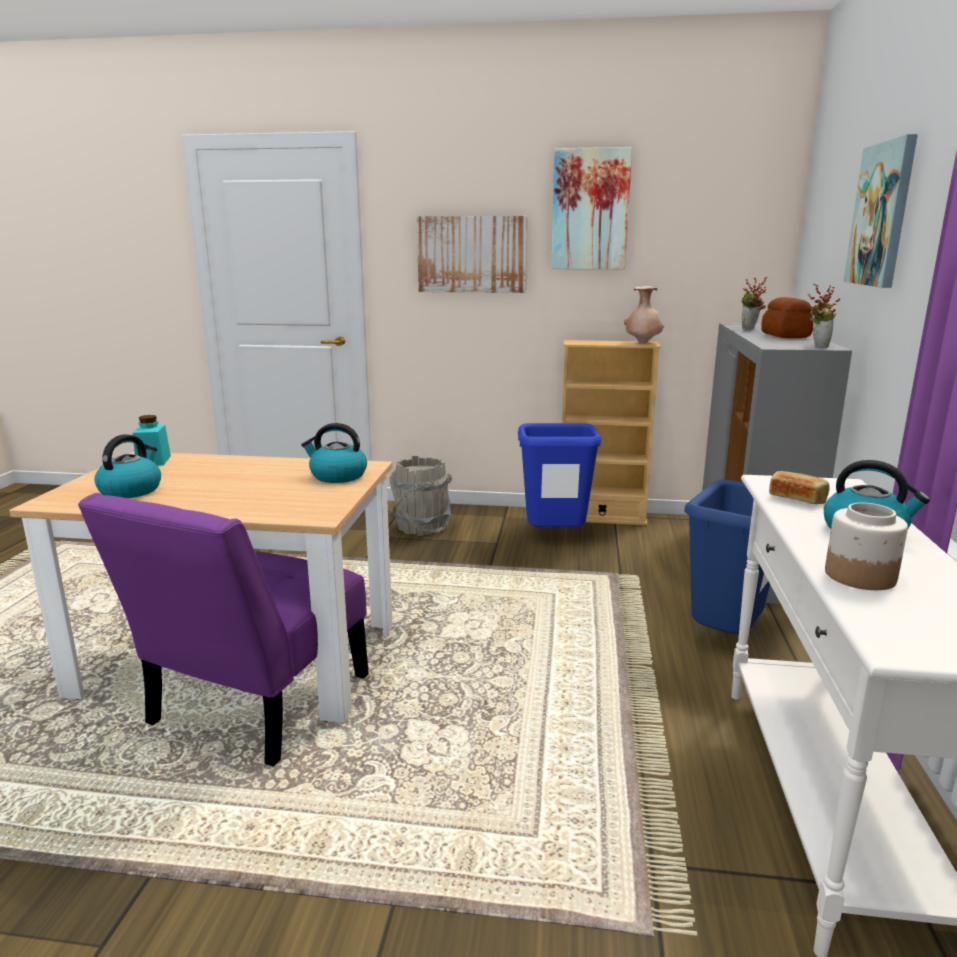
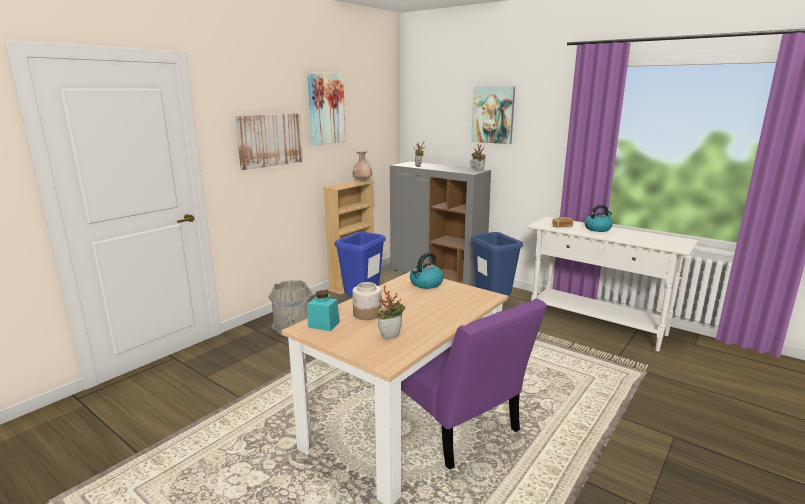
camera: 60 degrees left, 0 degrees up
kettle [94,434,161,498] -> potted plant [377,285,405,340]
bread [761,297,813,338] -> none
jar [825,503,908,590] -> jar moved to [352,282,382,320]

